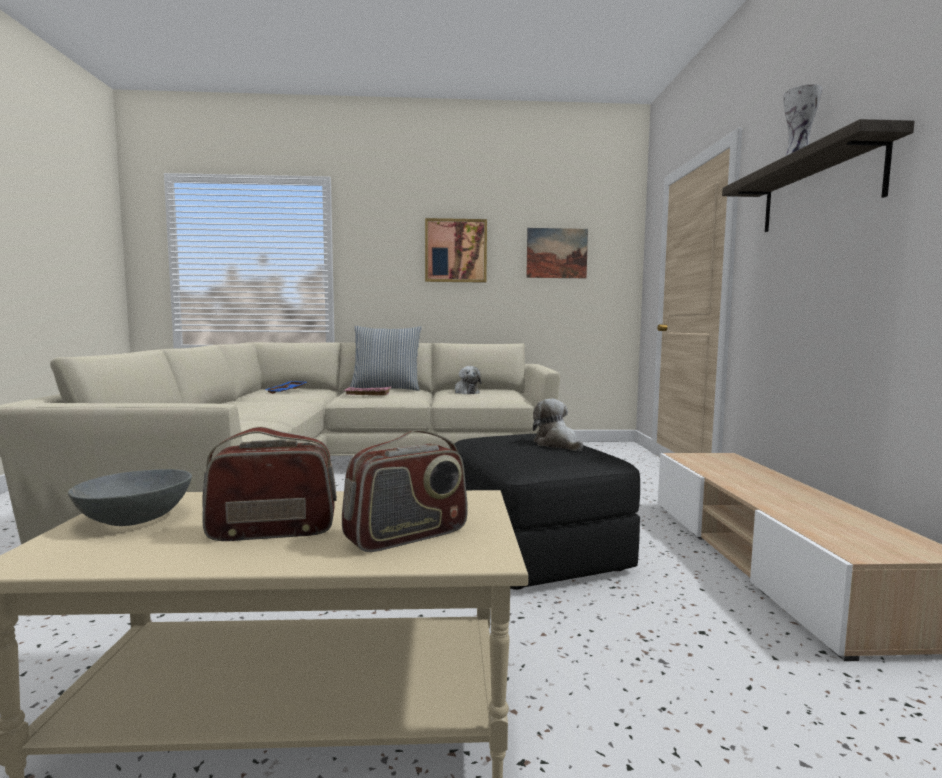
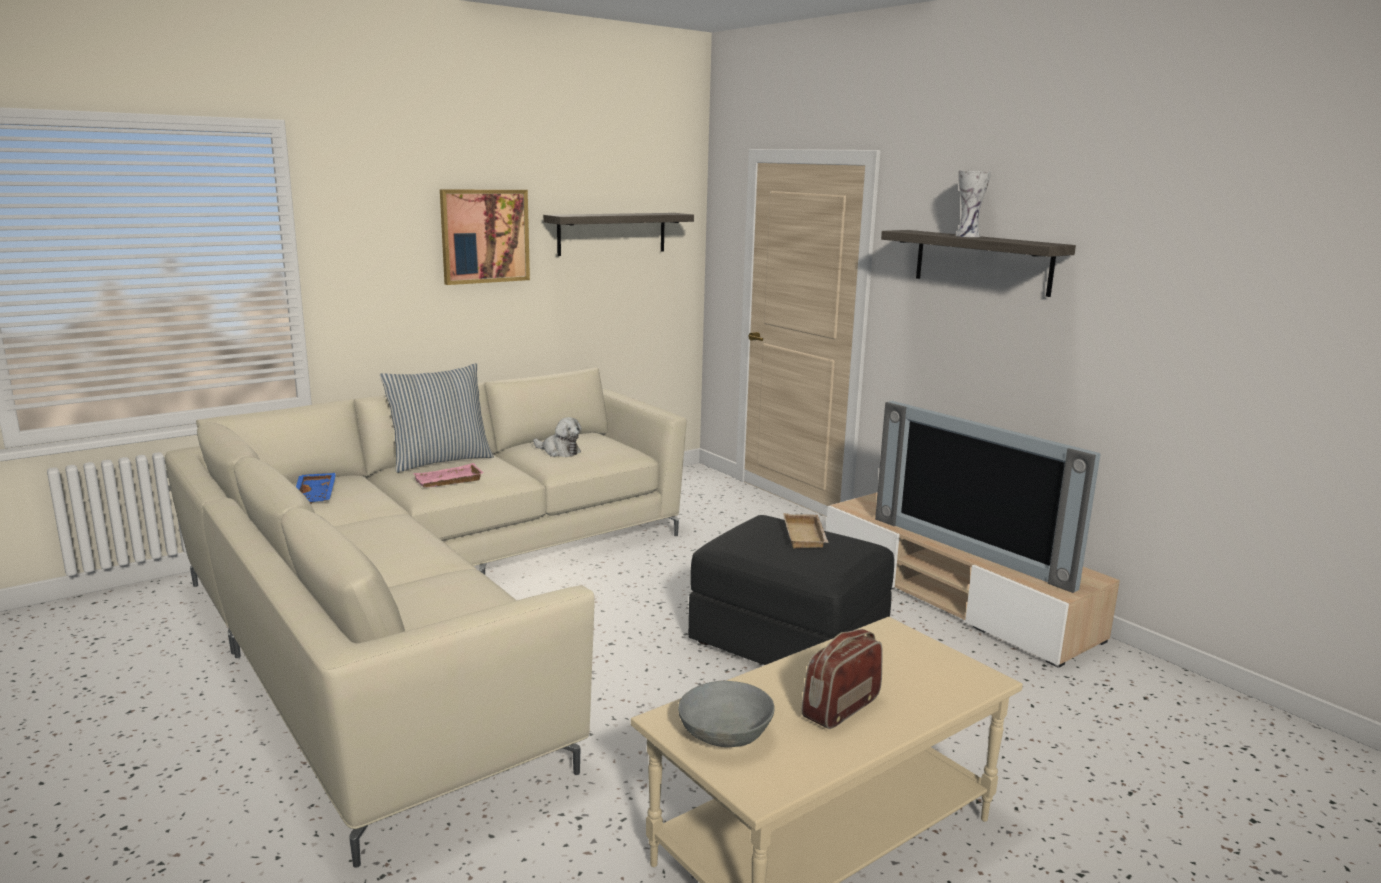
camera: 35 degrees left, 10 degrees up
radio [342,430,468,552] -> none
picture [526,228,588,278] -> shelf [543,213,694,256]
plush toy [533,399,583,451] -> beige tray [783,513,829,549]
none -> television [875,401,1101,593]

